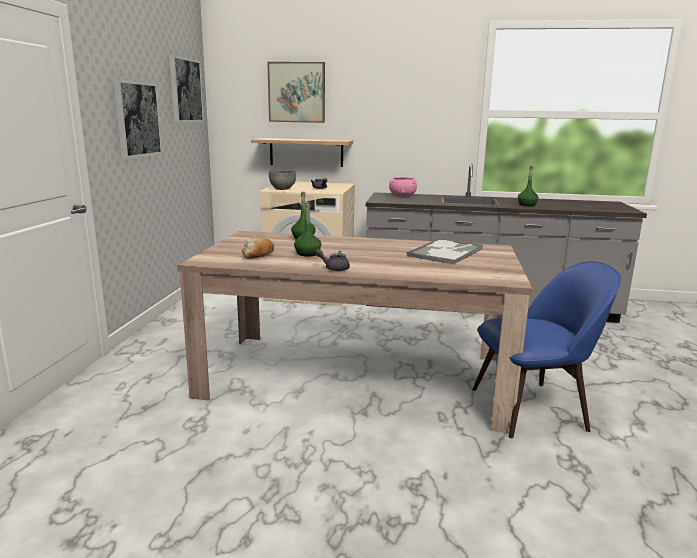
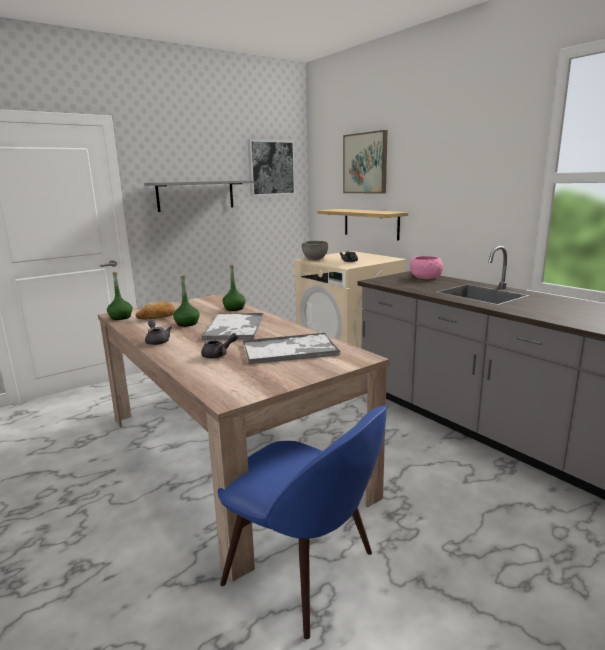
camera: 45 degrees right, 0 degrees up
picture [113,79,163,159] -> grey shelf [144,180,254,212]
green bottle [518,166,539,206] -> green bottle moved to [107,272,133,320]
none -> tray [201,313,264,340]
none -> grey teapot [201,333,238,358]

